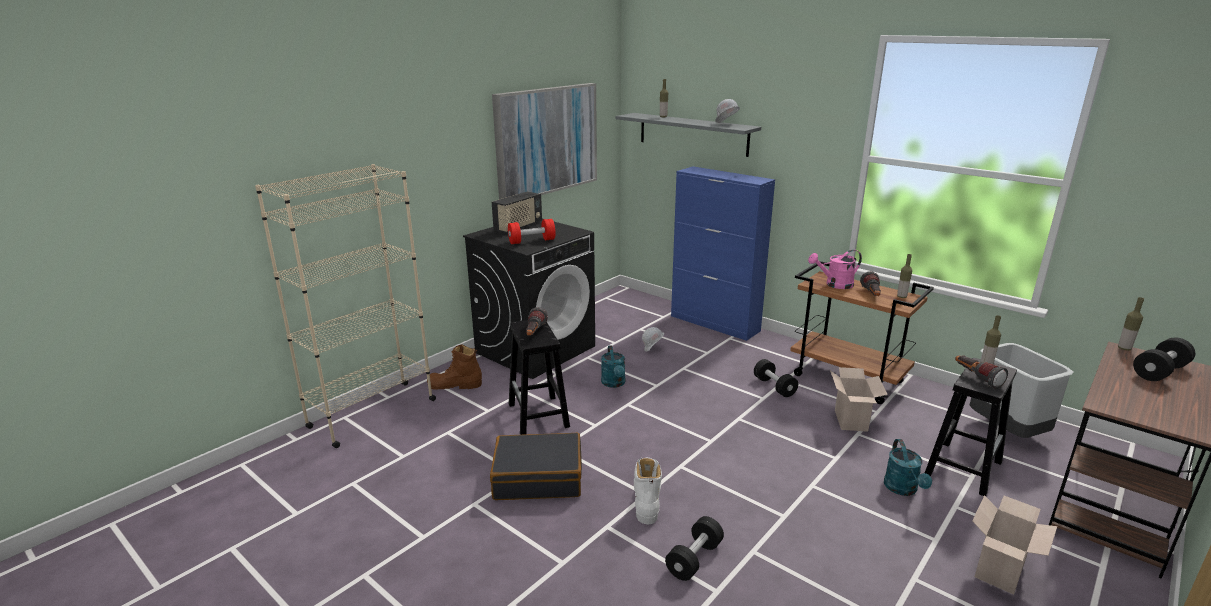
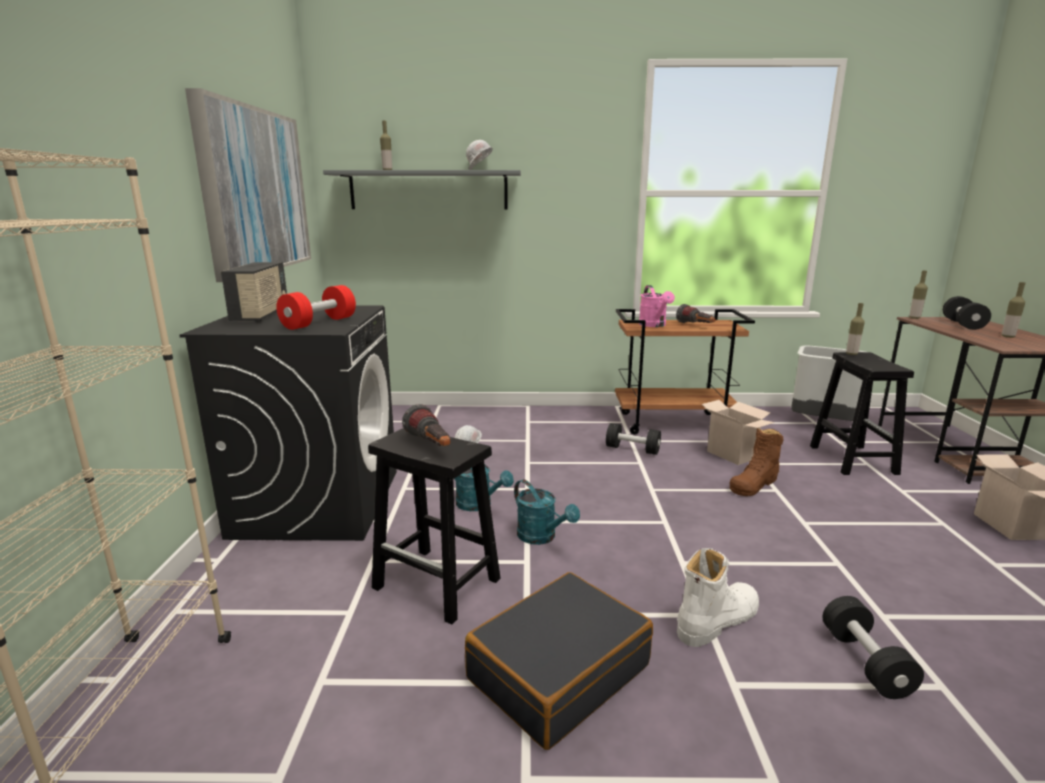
camera: 40 degrees left, 5 degrees down
brown boot [427,344,482,390] -> brown boot moved to [729,428,784,496]
white boot [634,457,662,524] -> white boot turned 90 degrees clockwise [677,548,759,647]
blue cabinet [671,166,775,341] -> none
pink watering can [808,250,862,289] -> pink watering can turned 45 degrees counterclockwise [639,285,675,327]
turquoise watering can [884,439,932,496] -> turquoise watering can moved to [514,479,580,545]
bottle [897,254,912,298] -> bottle moved to [1001,282,1025,338]
flashlight [955,355,1008,389] -> none

